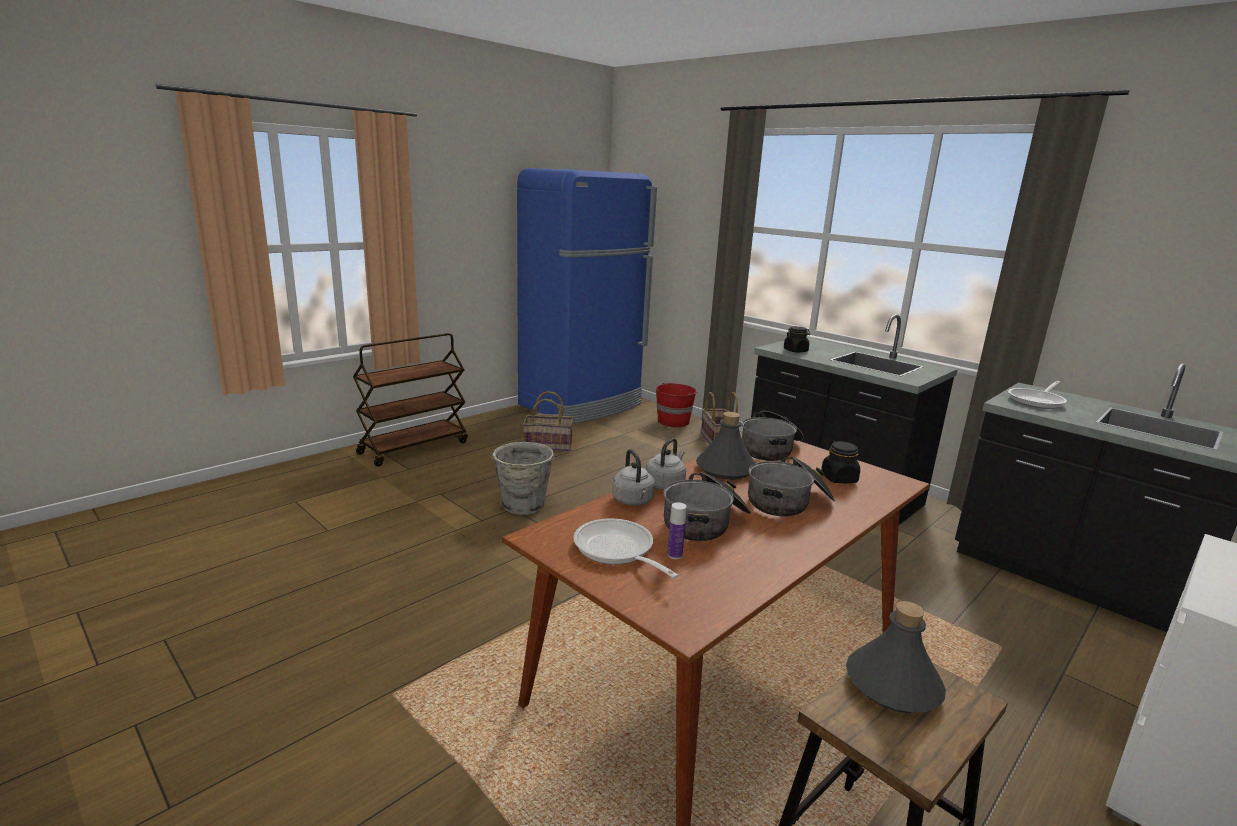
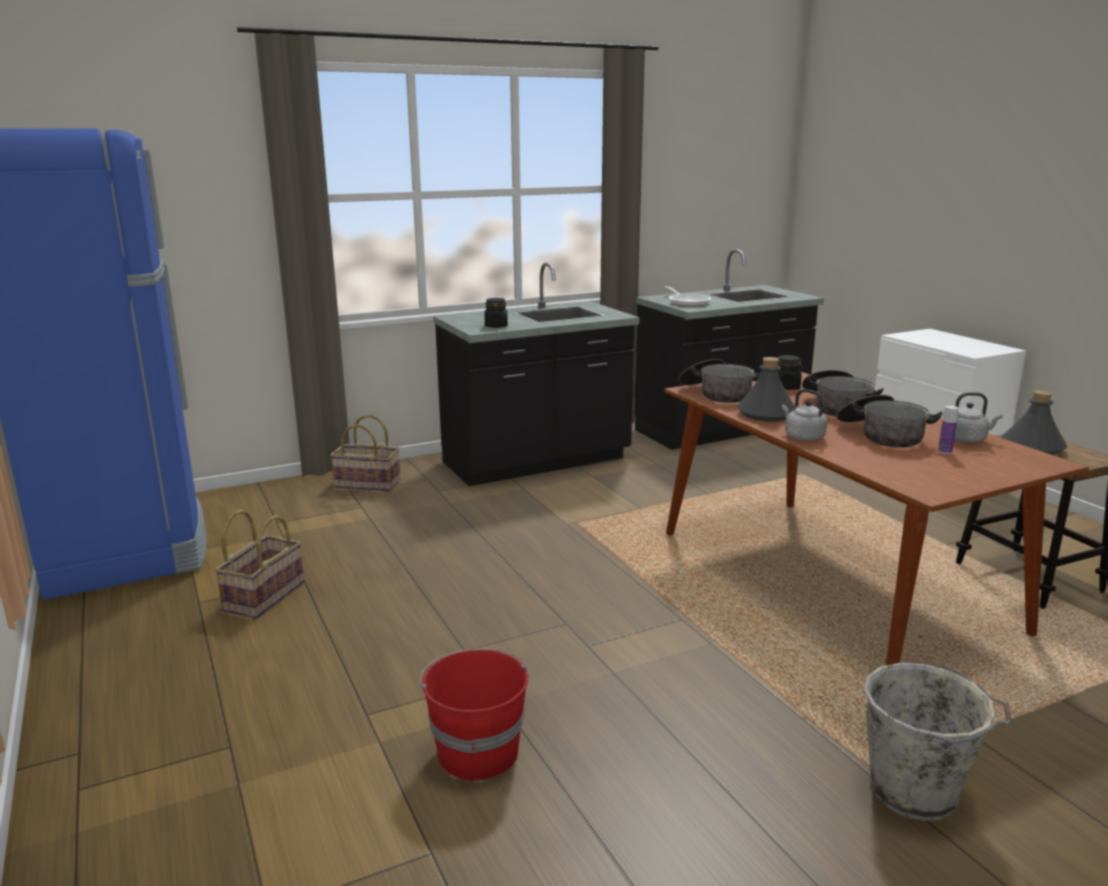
camera: 70 degrees left, 0 degrees up
brown cart [353,333,468,467] -> none
grey bucket [489,442,555,515] -> grey bucket moved to [864,663,1012,821]
frying pan [573,518,679,578] -> none
grey kettle [612,449,655,506] -> grey kettle moved to [954,392,1003,443]
red bucket [656,383,698,427] -> red bucket moved to [419,648,528,782]

